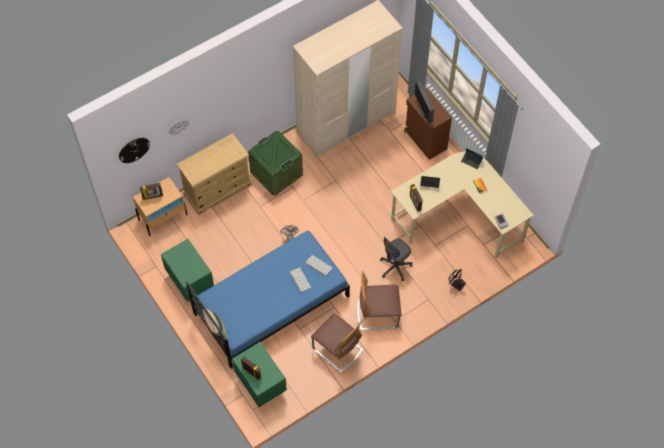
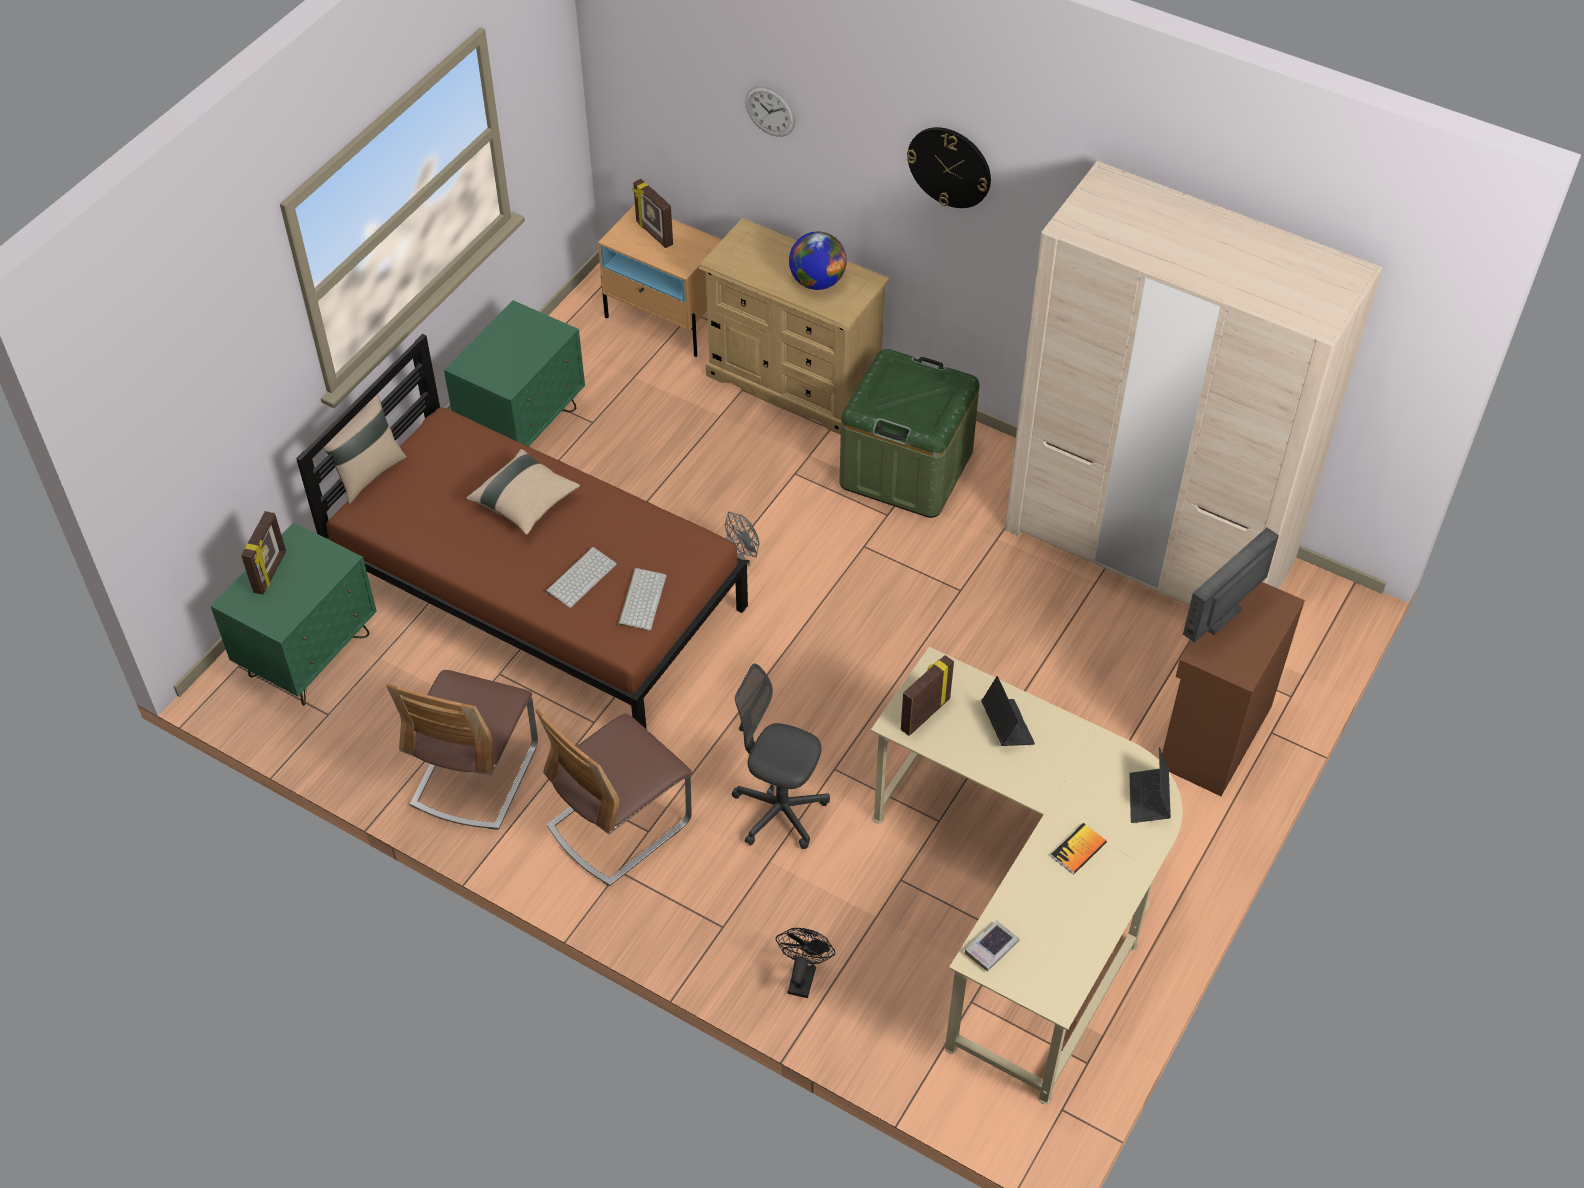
camera: 65 degrees right, 10 degrees down
wall clock [119,138,150,163] -> wall clock moved to [907,127,991,208]
blue bed [186,231,350,369] -> brown bed [296,334,748,729]
chair [357,271,401,330] -> chair turned 105 degrees counterclockwise [535,708,692,886]
none -> beige pillow [466,449,580,535]
none -> globe [789,232,847,290]

